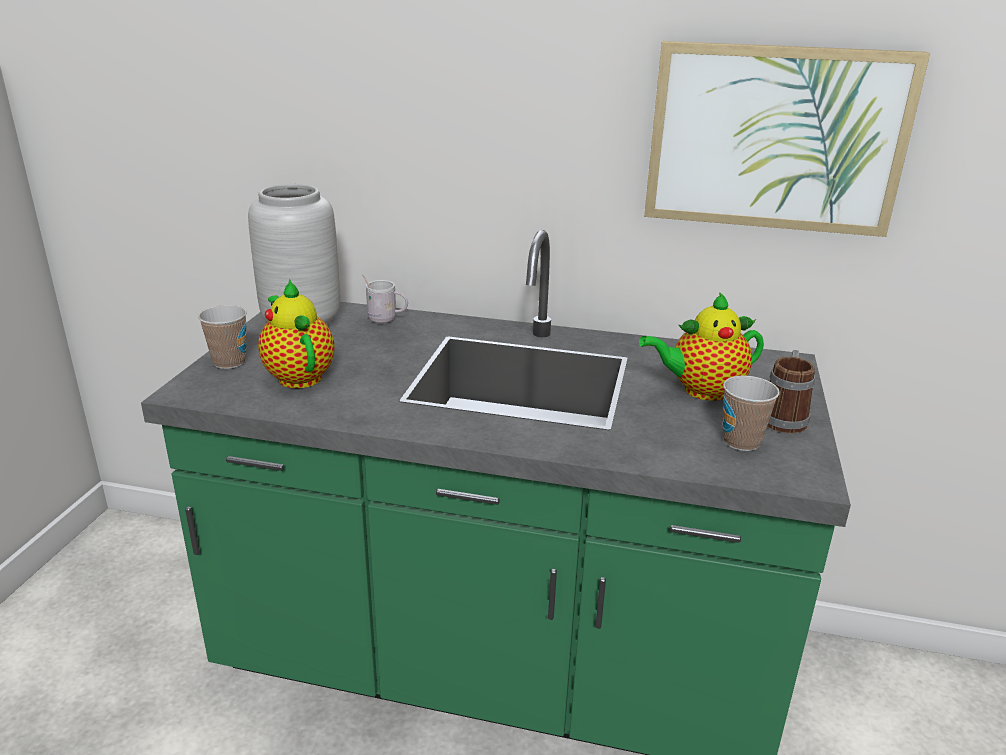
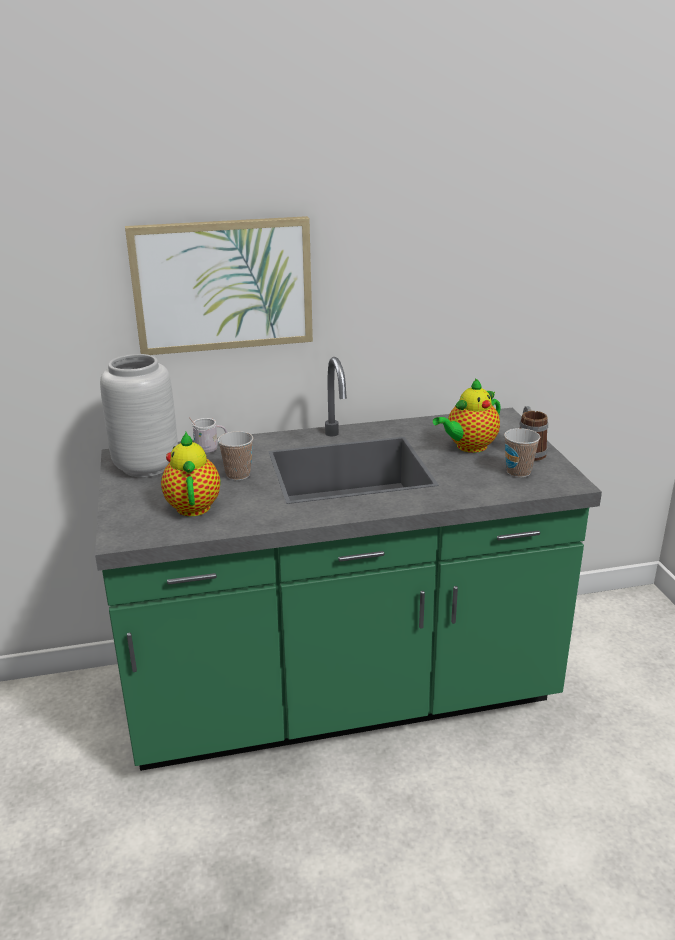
camera: 25 degrees left, 0 degrees up
cup [198,305,247,369] -> cup moved to [218,431,253,480]
teapot [258,278,335,388] -> teapot turned 45 degrees clockwise [161,432,220,516]
picture [644,41,930,237] -> picture moved to [125,216,313,355]

